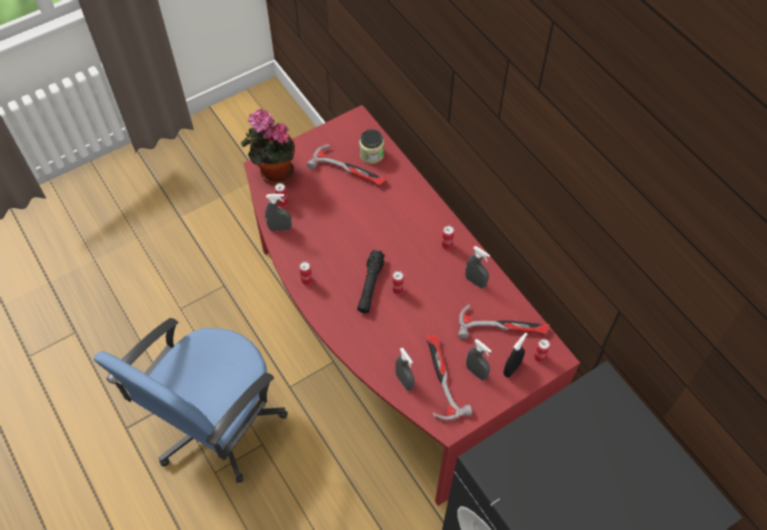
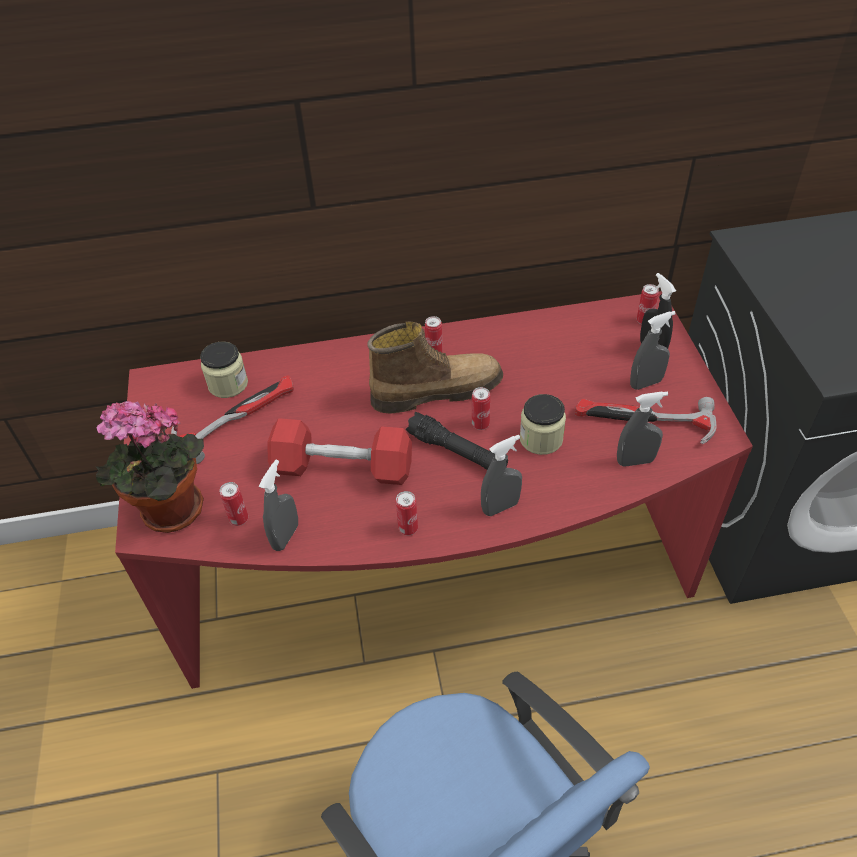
camera: 65 degrees left, 10 degrees down
hammer [458,304,550,339] -> none
grey spray bottle [465,246,490,288] -> grey spray bottle moved to [481,435,522,516]
none -> red dumbbell [267,418,412,485]
none -> boot [367,321,503,414]
none -> jar [520,394,566,455]

